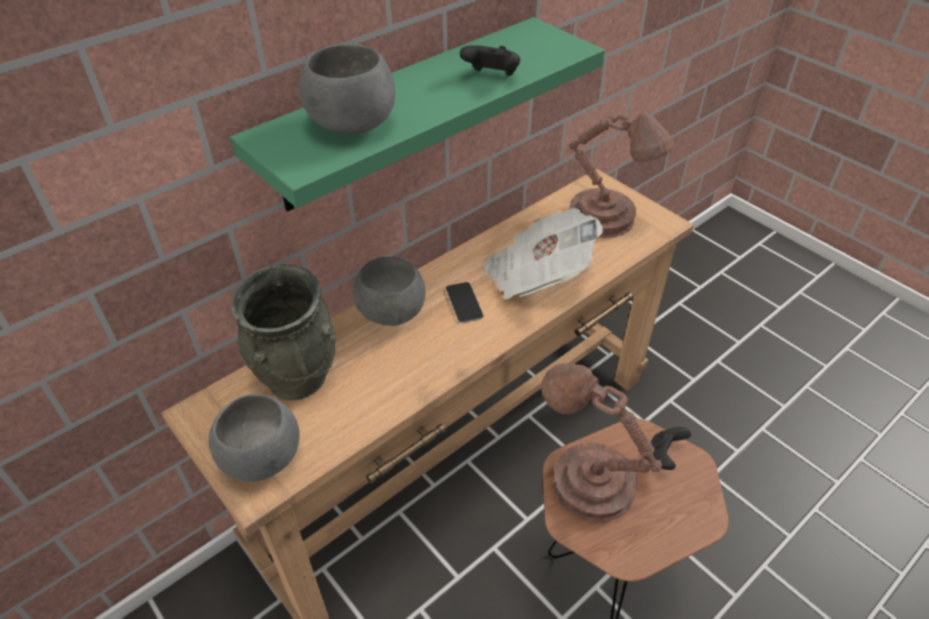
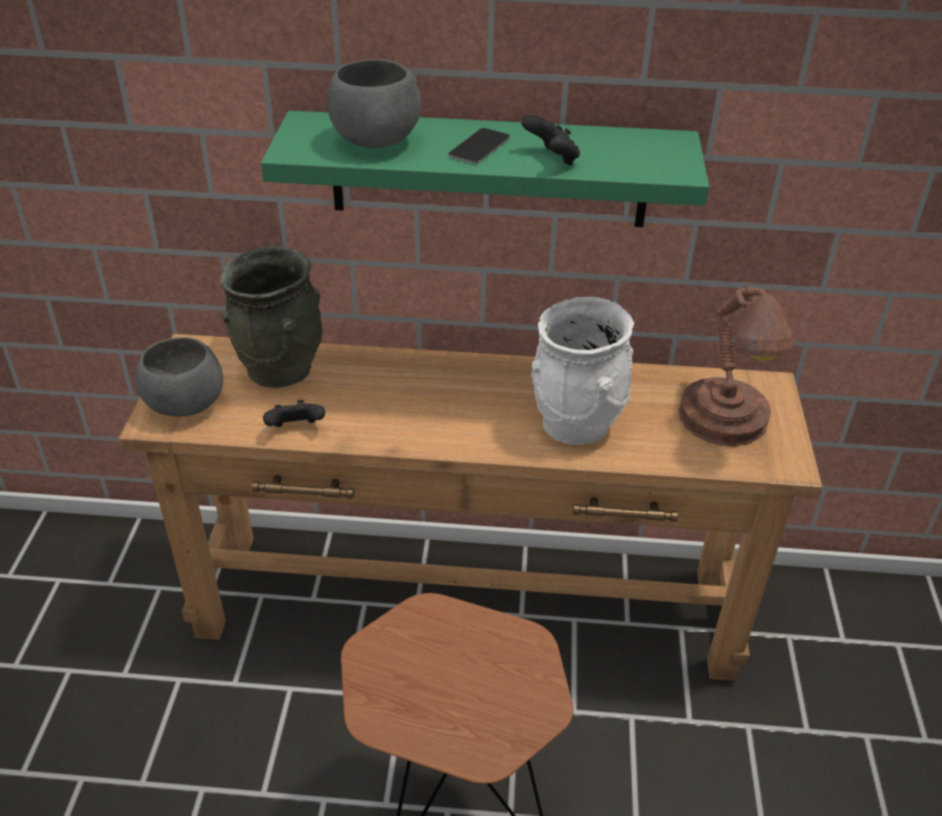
camera: 45 degrees right, 5 degrees down
grey bowl [353,257,426,326] -> none
phone [446,282,483,323] -> phone moved to [448,128,510,164]
newspaper [483,208,603,300] -> white vase [531,297,634,445]
brown table lamp [541,363,662,522] -> none
black game controller [644,427,691,470] -> black game controller moved to [263,400,325,427]

